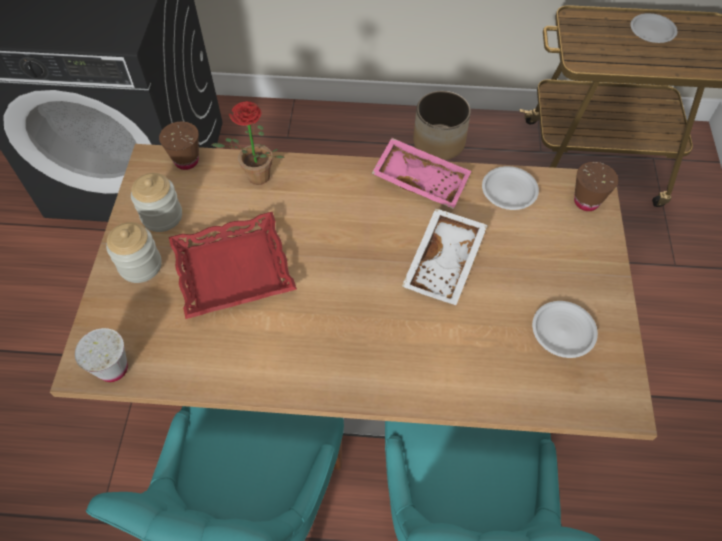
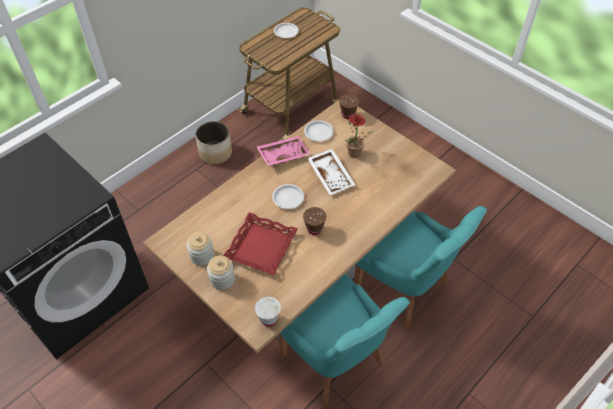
camera: 50 degrees left, 5 degrees down
brown cup [159,122,199,170] -> brown cup moved to [303,207,326,235]
potted plant [212,101,284,185] -> potted plant moved to [345,114,373,158]
white plate [532,301,598,358] -> white plate moved to [272,184,304,209]

